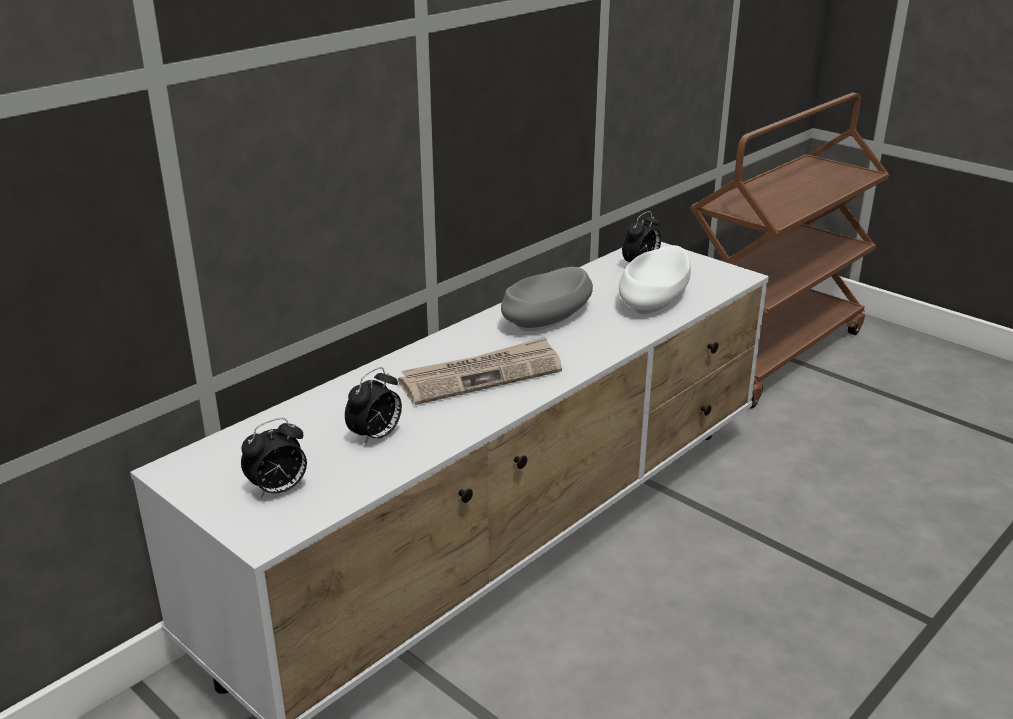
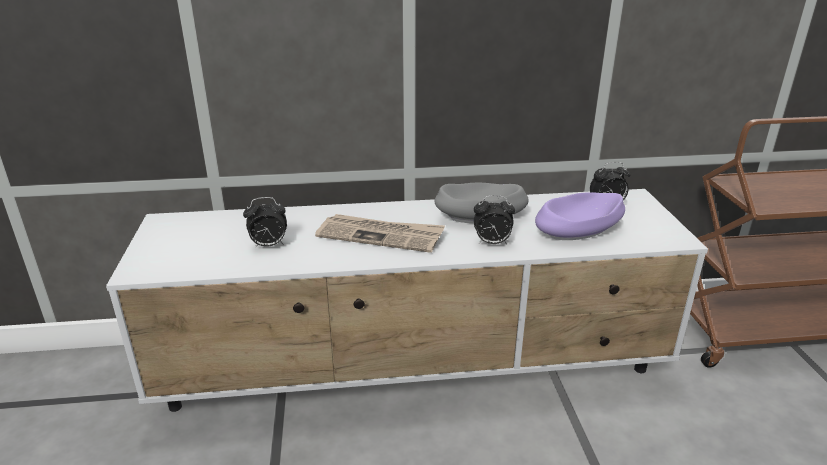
camera: 40 degrees right, 0 degrees up
alarm clock [241,418,307,499] -> alarm clock moved to [474,195,515,244]
white bowl [619,245,691,314] -> purple bowl [535,192,625,240]

